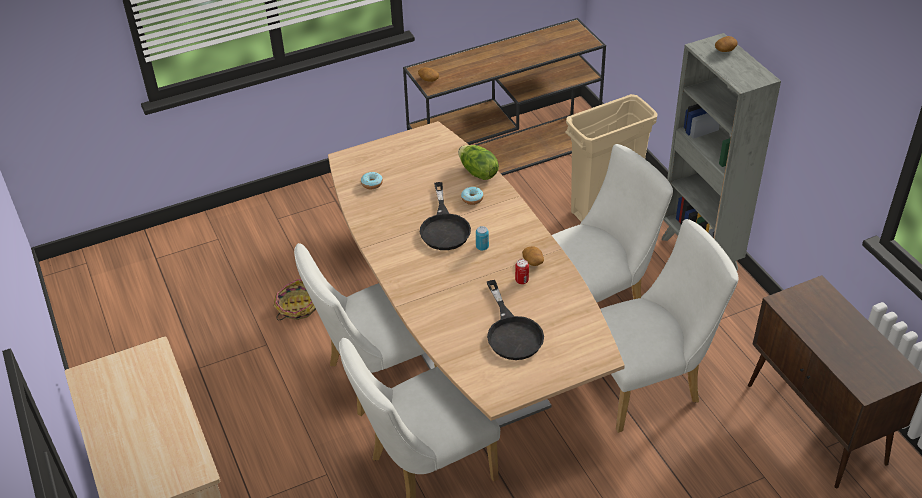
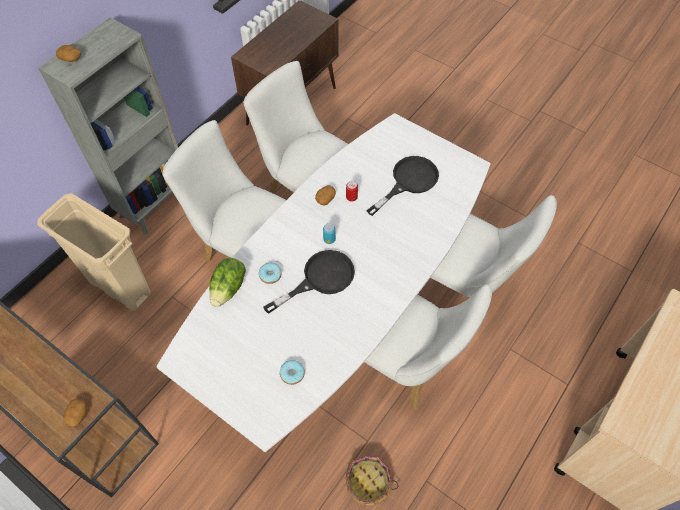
camera: 120 degrees left, 15 degrees up
brown dining table [328,121,625,428] -> white dining table [156,113,491,452]

